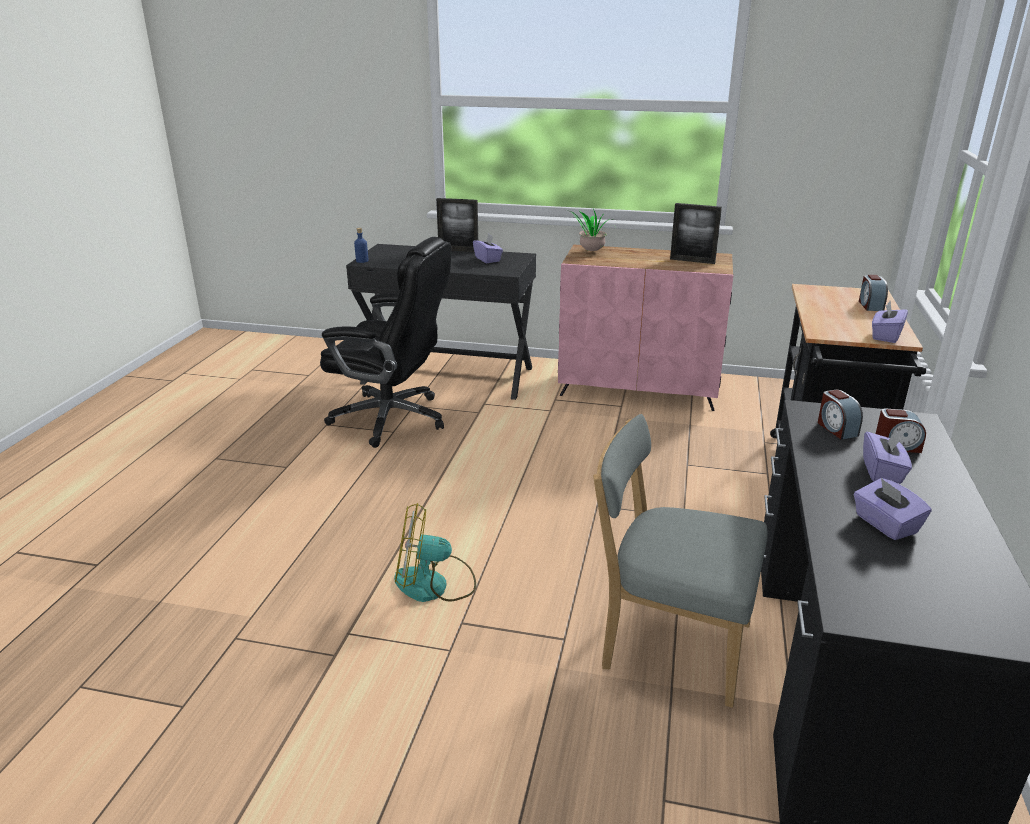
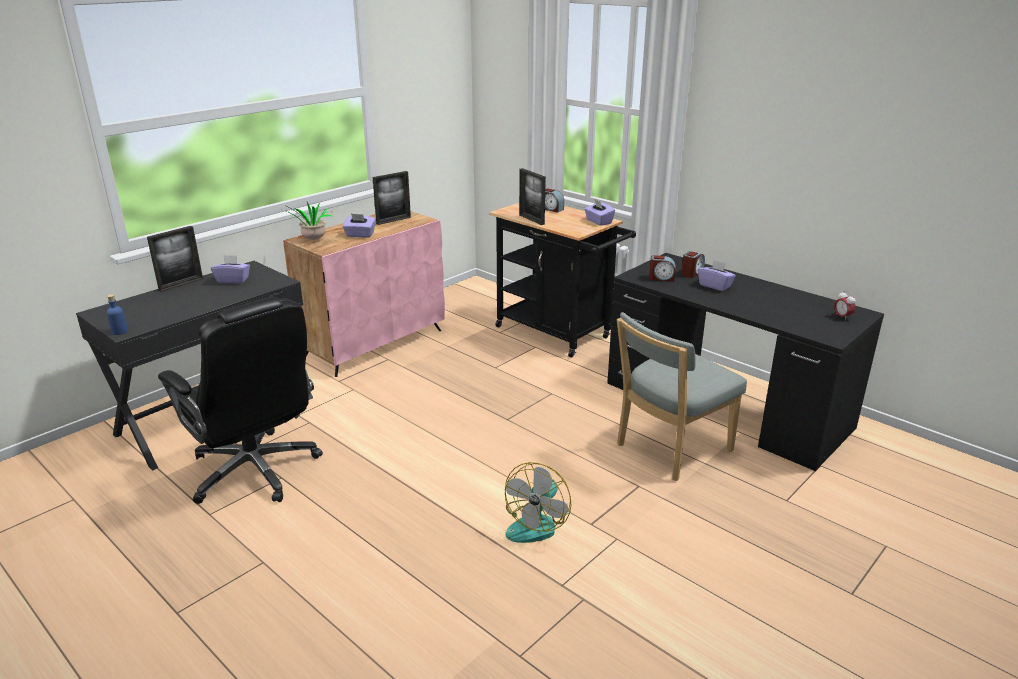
camera: 60 degrees left, 0 degrees up
black office chair [320,237,451,448] -> black office chair turned 90 degrees clockwise [158,297,323,504]
purple tissue box [854,478,931,540] -> purple tissue box moved to [343,214,376,238]
none -> picture frame [519,168,546,225]
none -> alarm clock [834,291,856,321]

